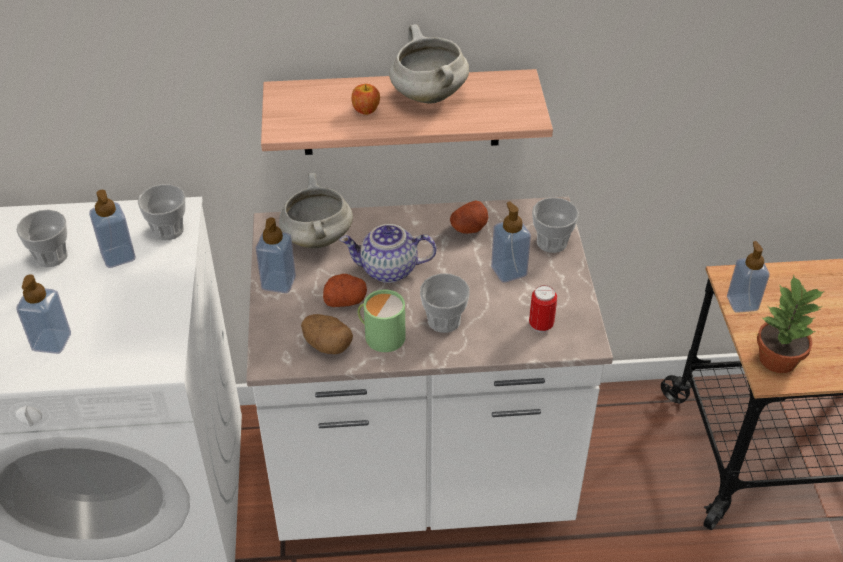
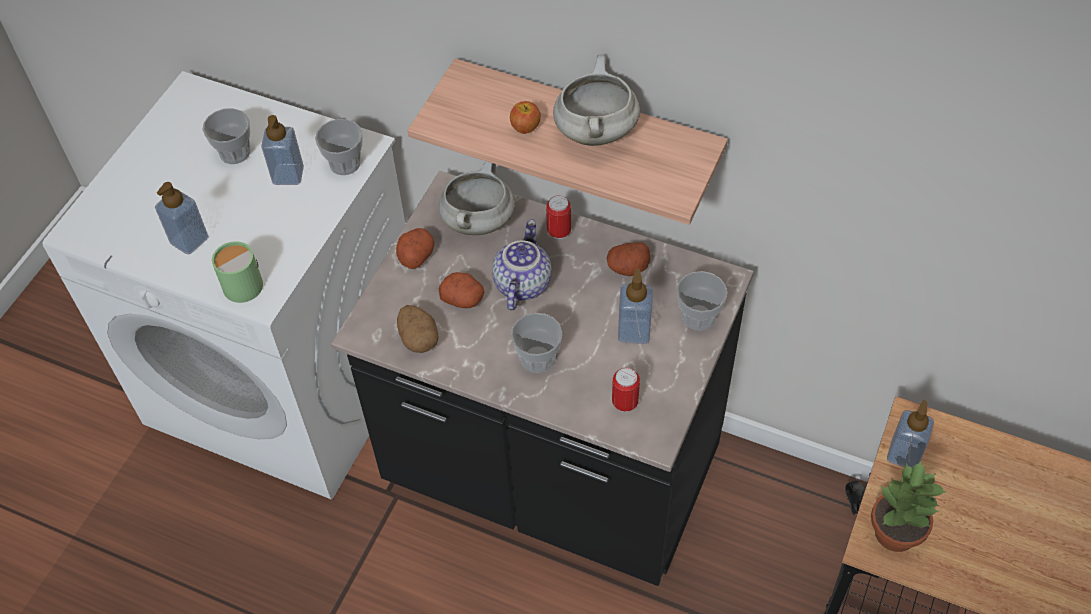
camera: 30 degrees right, 10 degrees up
white counter [246,197,613,541] -> black counter [331,171,754,586]
soap dispenser [256,218,296,293] -> potato [396,228,435,269]
teapot [339,224,436,283] -> teapot turned 75 degrees clockwise [492,220,552,310]
green mug [358,289,406,352] -> green mug moved to [212,241,263,303]
none -> can [546,195,571,239]

